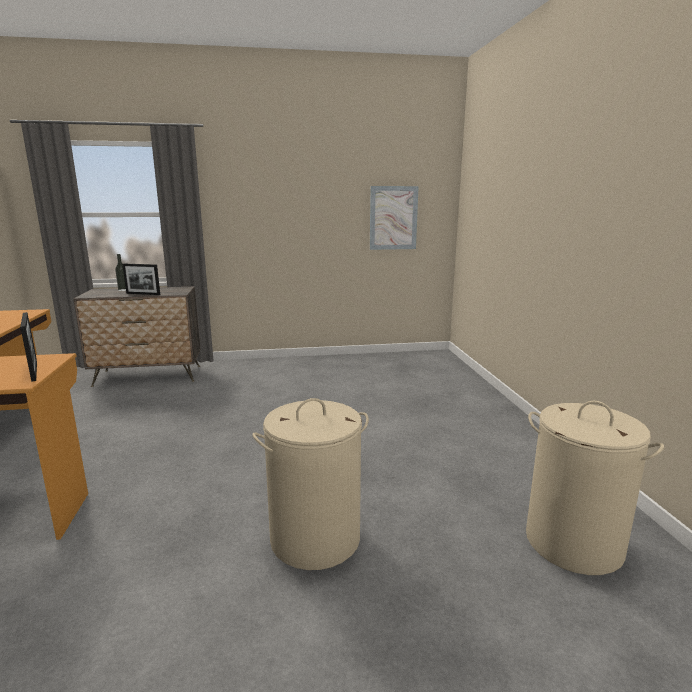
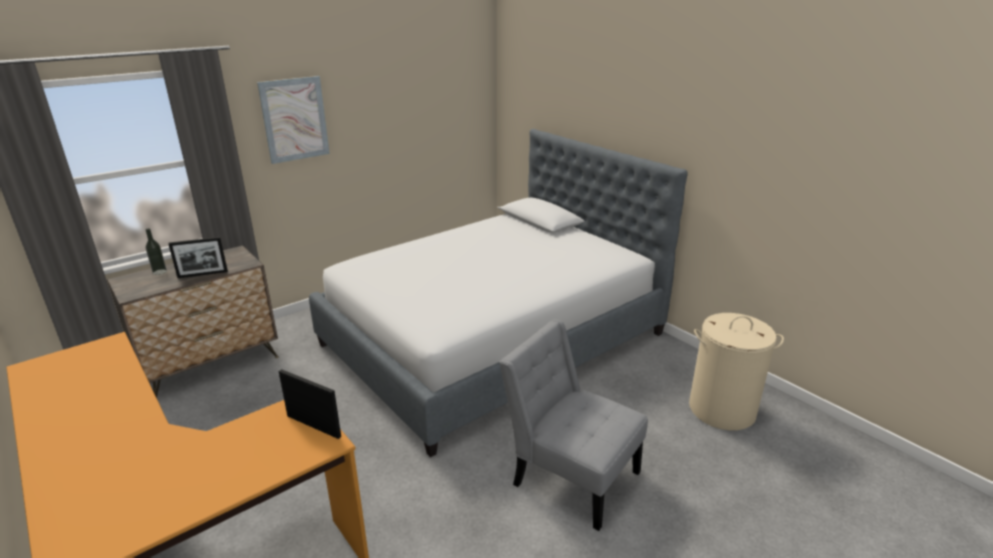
camera: 30 degrees left, 10 degrees up
beige laundry basket [252,398,369,570] -> grey chair [499,319,648,531]
picture [370,186,419,250] -> picture moved to [257,76,330,164]
none -> bed [309,129,688,457]

